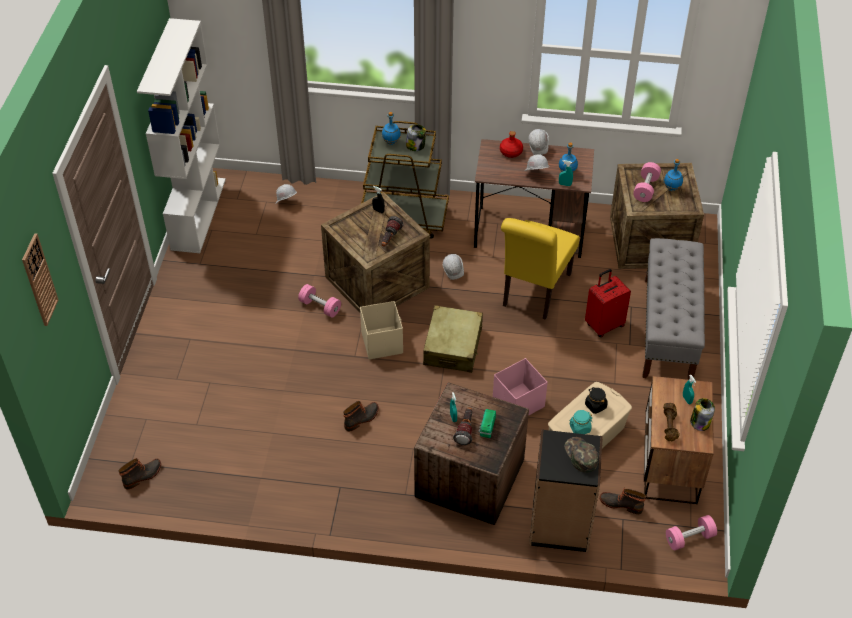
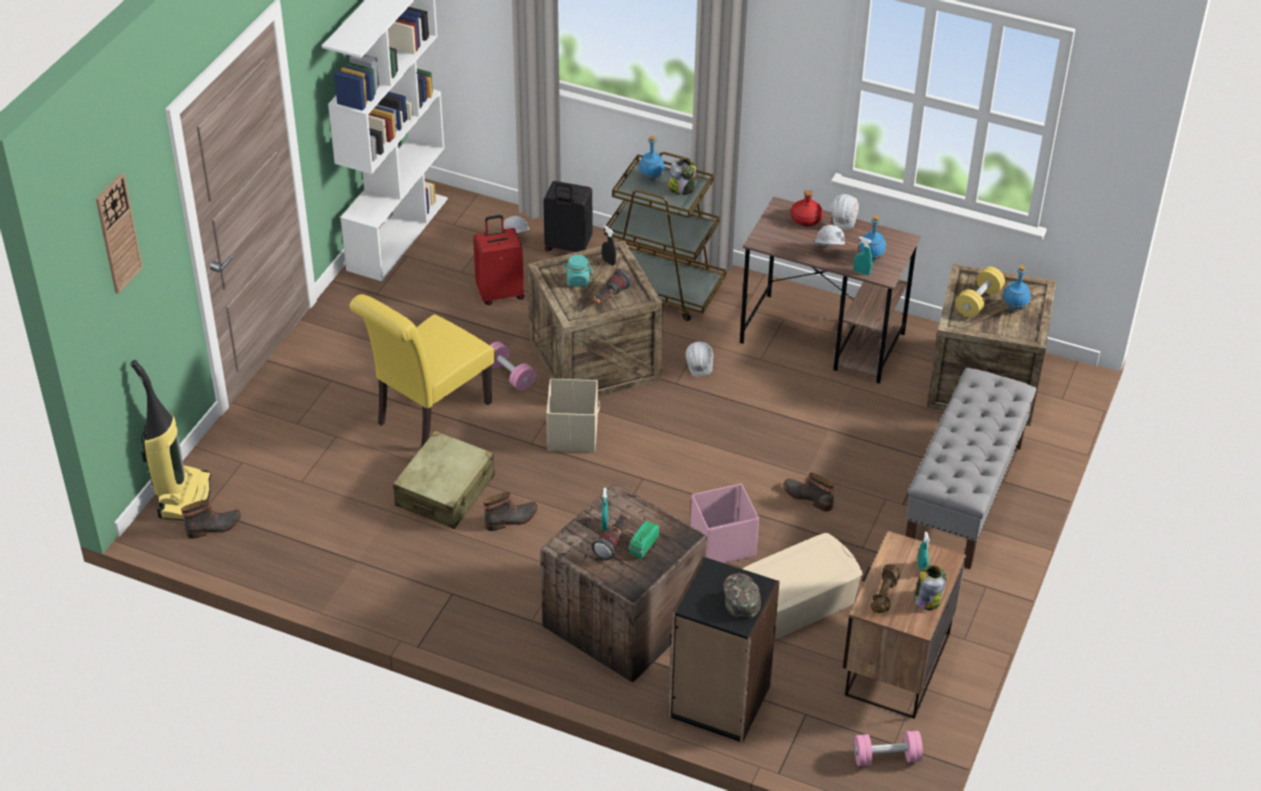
camera: 15 degrees right, 5 degrees down
beige suitcase [423,305,483,373] -> beige suitcase moved to [393,431,495,529]
yellow chair [501,218,580,320] -> yellow chair moved to [350,294,495,448]
turquoise jar [569,410,592,434] -> turquoise jar moved to [563,255,593,286]
red suitcase [585,269,631,337] -> red suitcase moved to [473,215,524,305]
black jar [585,387,608,414] -> none
boot [600,488,646,514] -> boot moved to [783,473,834,512]
pink dumbbell [633,162,661,202] -> yellow dumbbell [955,266,1005,318]
none -> vacuum cleaner [130,360,211,521]
none -> black suitcase [543,181,592,252]

